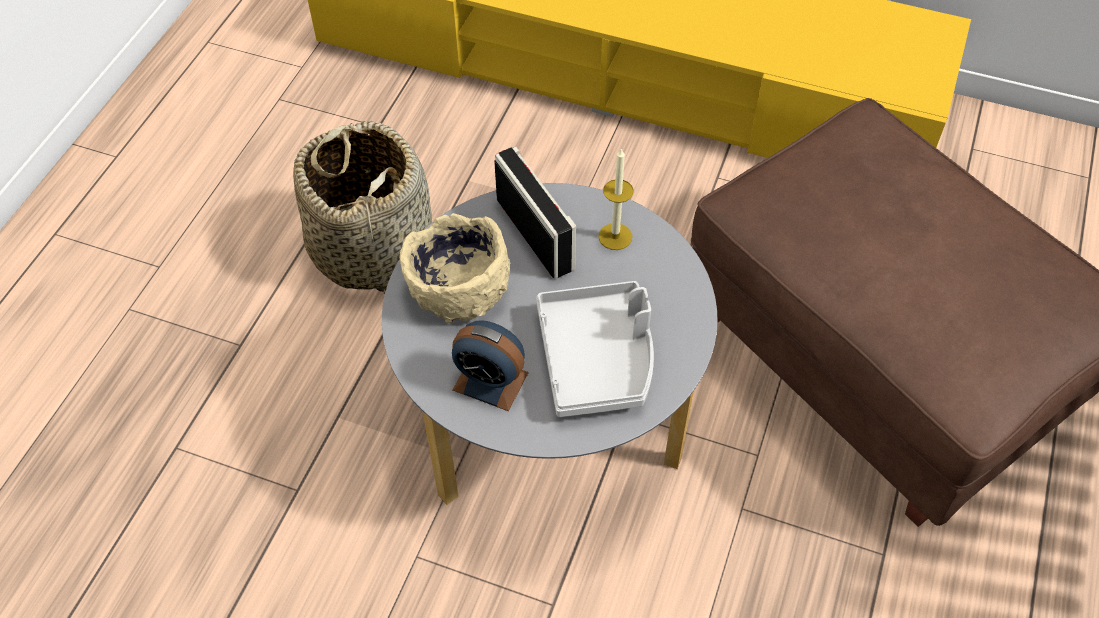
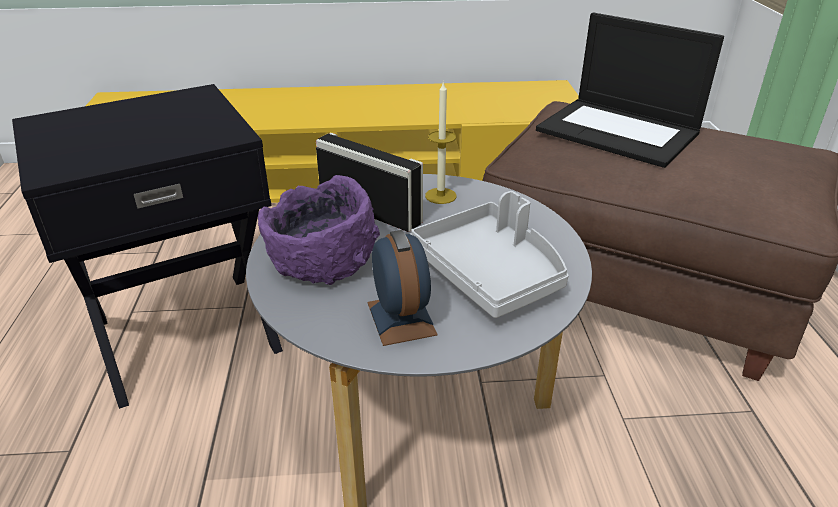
camera: 25 degrees left, 20 degrees down
basket [293,121,432,294] -> black side table [12,84,283,409]
beige bowl [400,213,510,323] -> purple bowl [258,175,380,285]
alarm clock [452,320,529,411] -> alarm clock turned 105 degrees counterclockwise [367,230,438,346]
none -> laptop [536,12,724,168]

